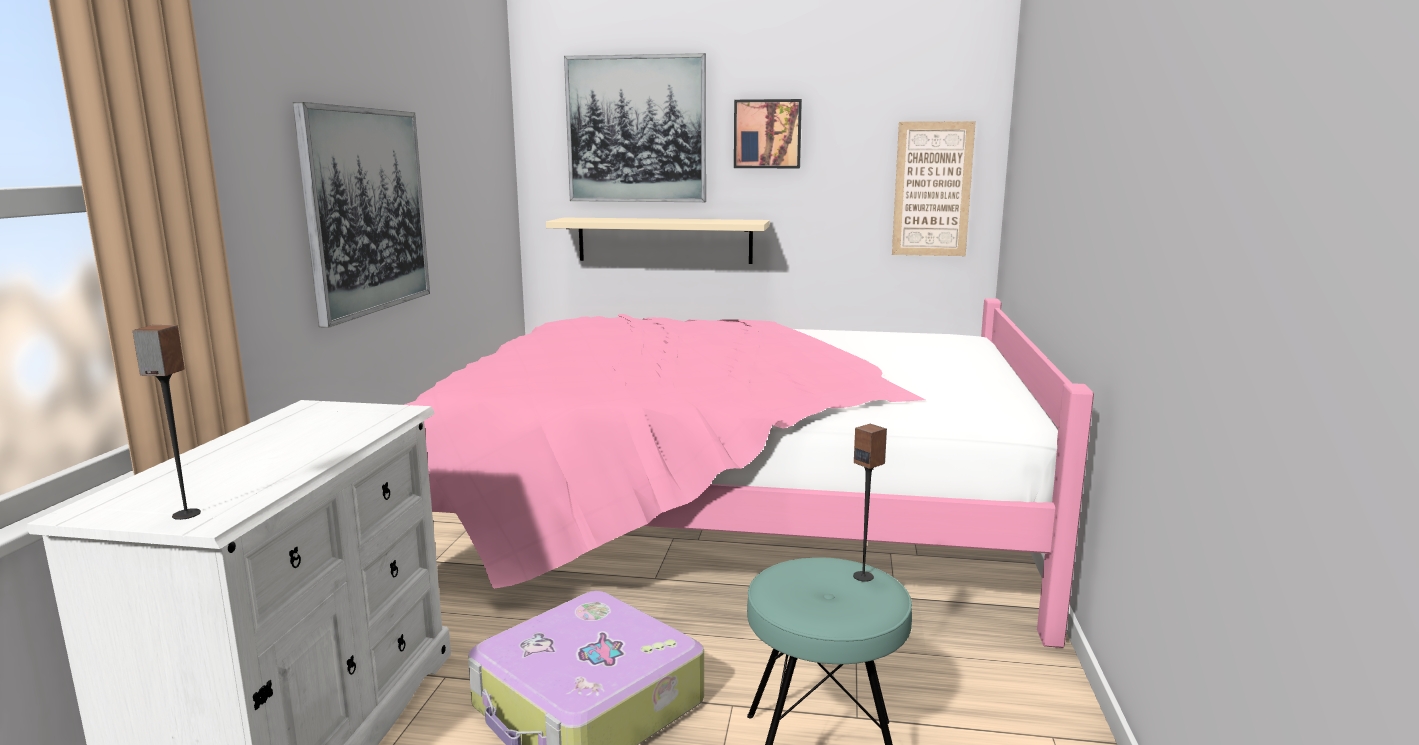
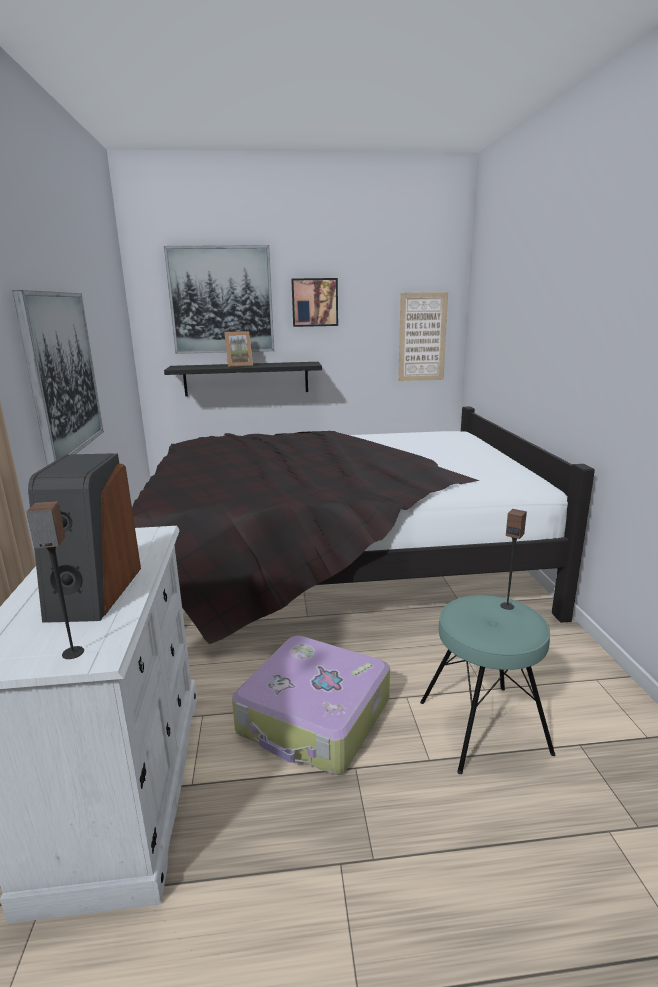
camera: 15 degrees left, 5 degrees up
pink bed [404,298,1094,648] -> black bed [132,406,595,644]
beige shelf [546,218,770,264] -> black shelf [164,362,322,396]
none -> speaker [28,453,141,623]
none -> picture frame [224,331,253,367]

